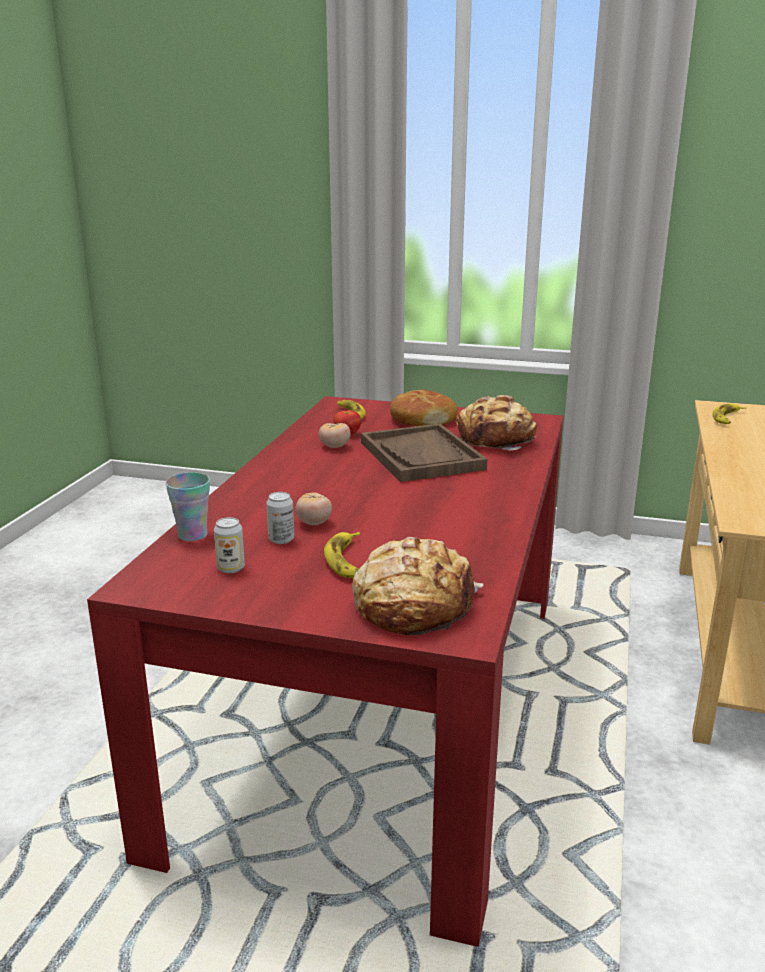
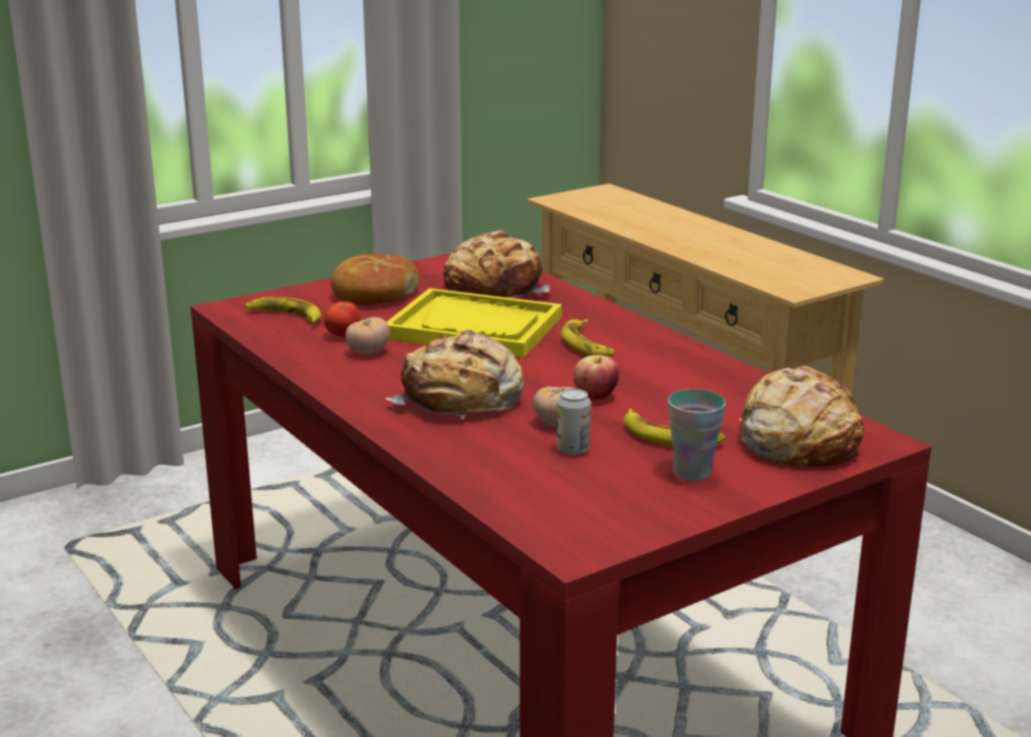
camera: 50 degrees left, 0 degrees up
cup [166,473,210,541] -> cup moved to [668,389,726,481]
can [214,517,245,573] -> none
brown tray [361,424,487,482] -> yellow tray [387,288,562,358]
banana [712,403,746,424] -> banana moved to [561,319,615,356]
none -> bread [385,330,524,419]
none -> apple [573,355,619,399]

